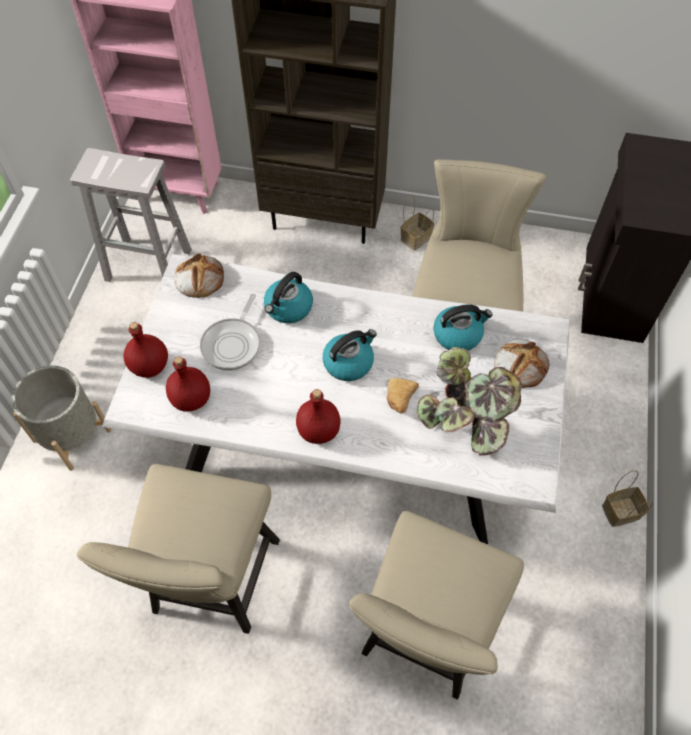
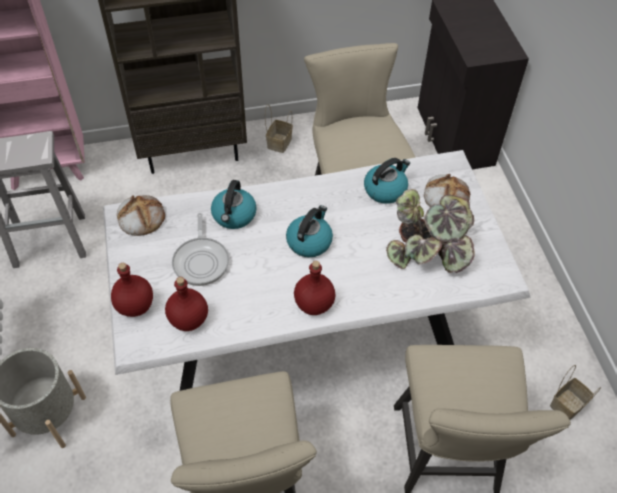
camera: 25 degrees left, 5 degrees down
bread [387,378,419,414] -> none
basket [602,470,653,527] -> basket moved to [550,365,601,420]

